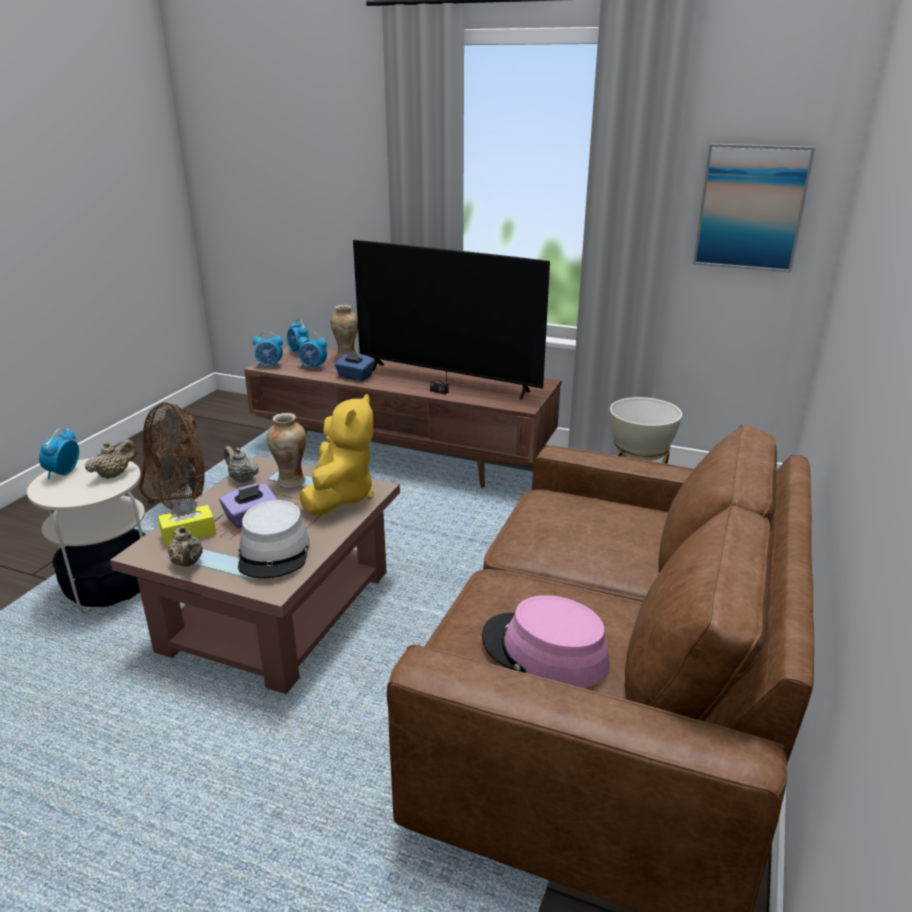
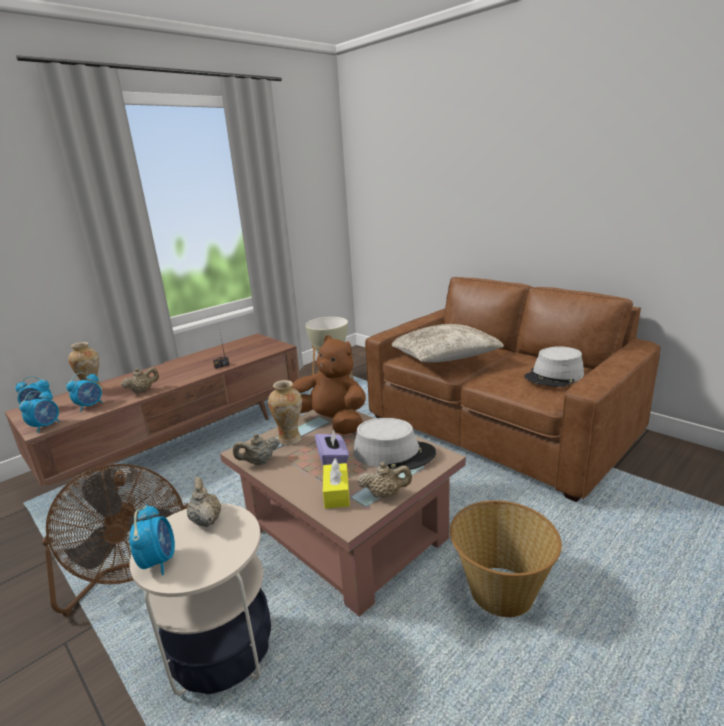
camera: 65 degrees left, 5 degrees down
alarm clock [39,428,79,479] -> alarm clock turned 135 degrees counterclockwise [129,504,175,575]
yellow plush toy [299,394,374,515] -> brown plush toy [292,335,366,435]
blue tissue box [334,351,374,381] -> beige teapot [121,367,159,394]
television [353,240,550,400] -> none
pink hat [482,595,609,688] -> grey hat [524,346,584,387]
picture [693,143,815,272] -> none
none -> beige pillow [392,324,504,362]
none -> basket [450,500,562,617]

